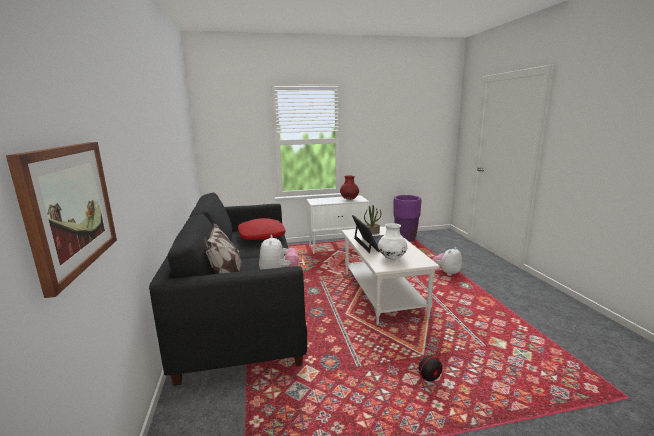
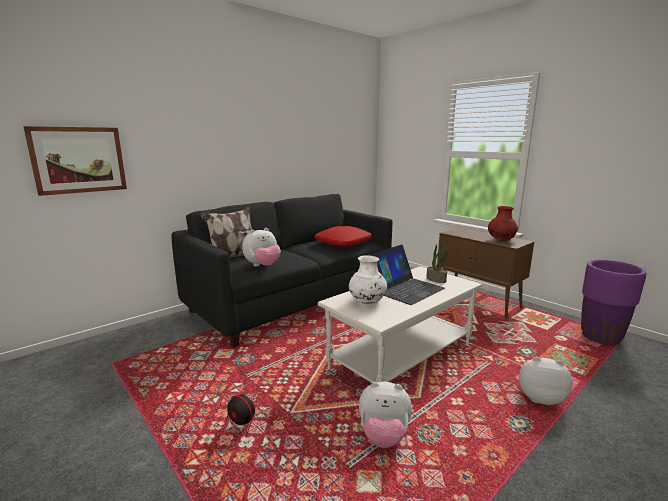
camera: 60 degrees right, 0 degrees up
white cabinet [306,195,369,254] -> brown cabinet [437,228,534,318]
none -> plush toy [359,382,412,448]

